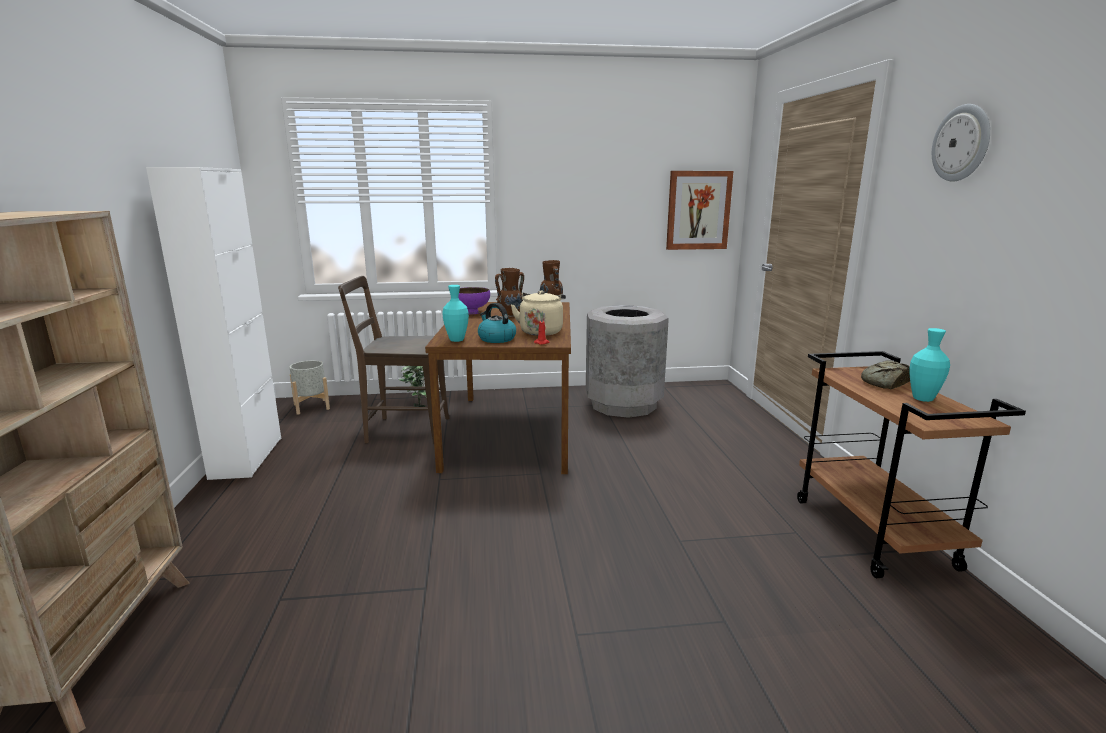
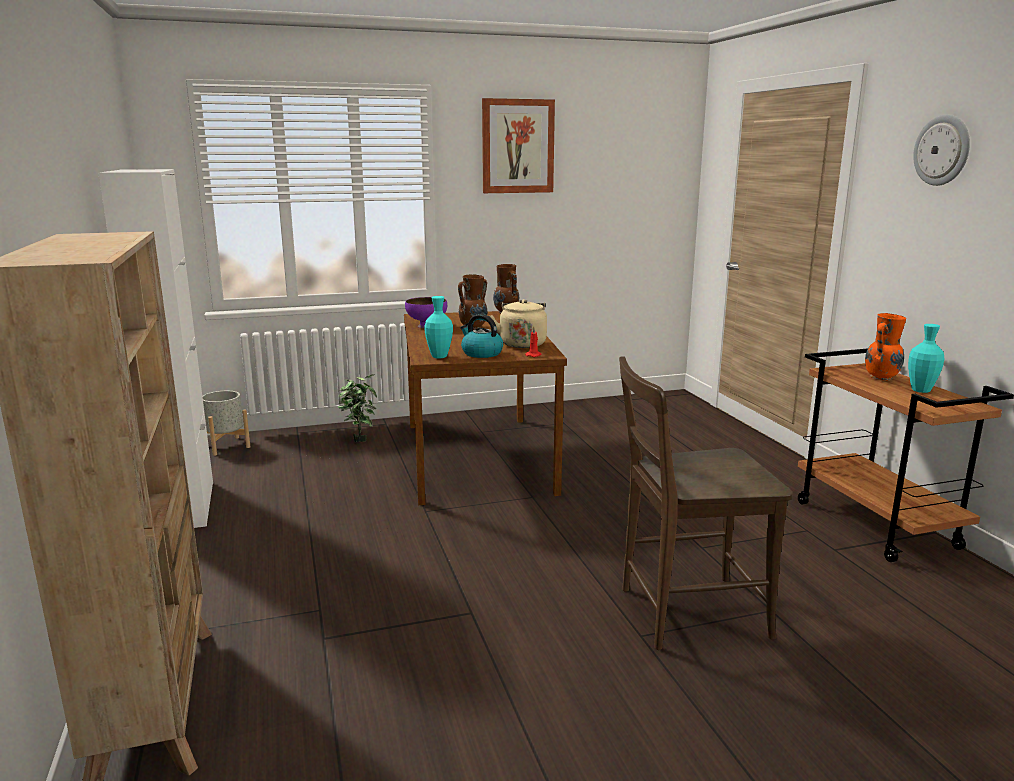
camera: 10 degrees left, 0 degrees up
brown chair [338,276,450,444] -> brown chair moved to [619,356,793,650]
grey trash can [586,305,669,418] -> none
picture [666,171,733,250] -> picture moved to [482,98,555,193]
bread [861,360,910,389] -> orange vase [865,313,906,380]

